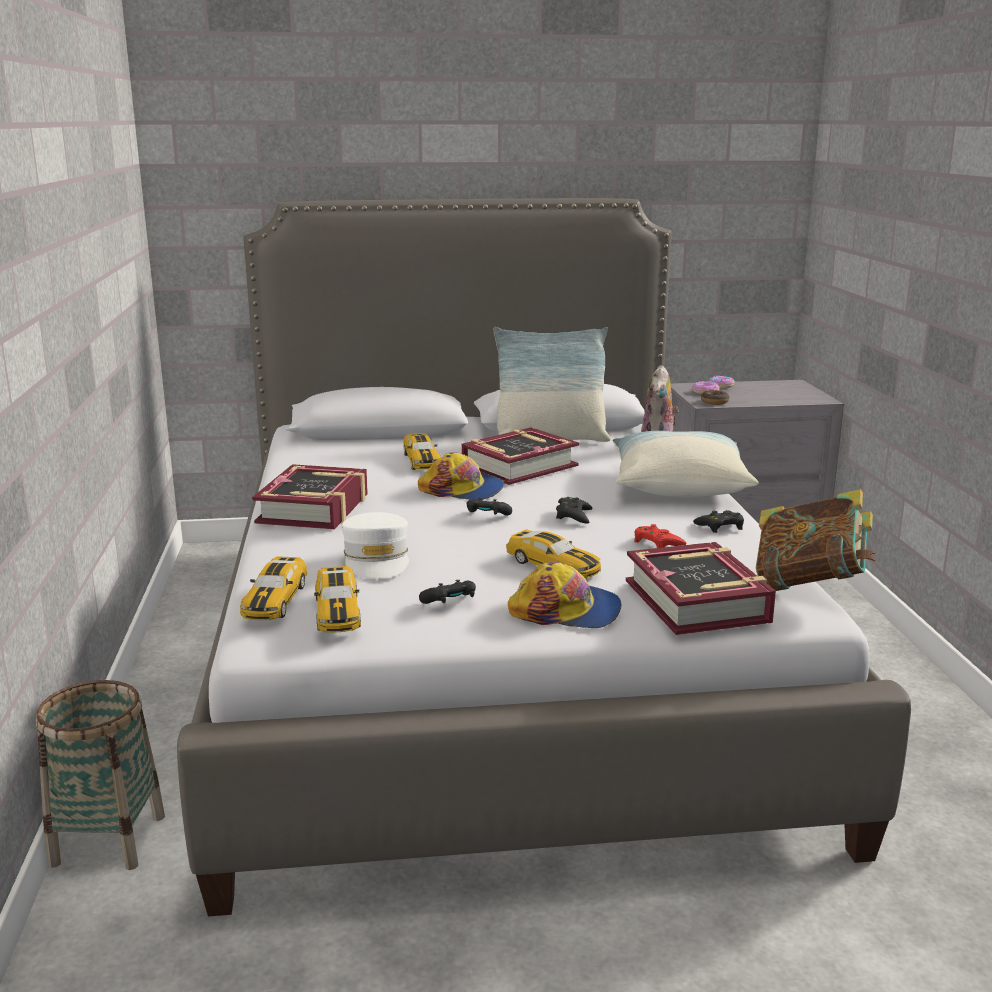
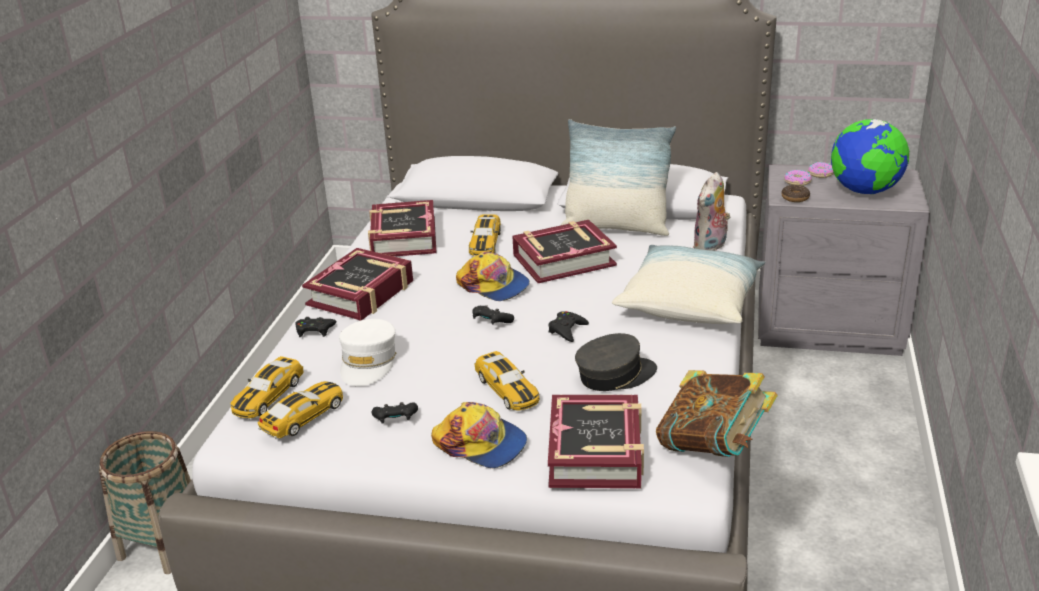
camera: 20 degrees right, 10 degrees up
toy car [314,566,361,633] -> toy car turned 150 degrees counterclockwise [258,381,343,439]
red game controller [634,524,686,548] -> grey cap [575,333,657,391]
black game controller [693,510,744,533] -> black game controller moved to [295,317,336,337]
none -> book [368,200,437,257]
none -> globe [831,119,909,194]

